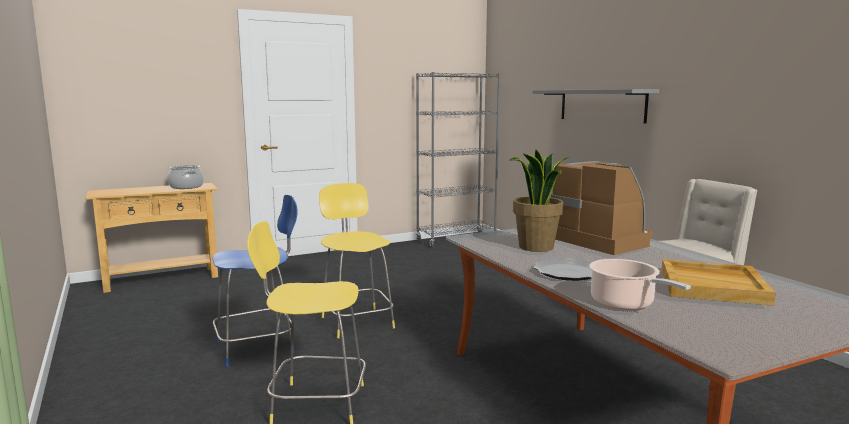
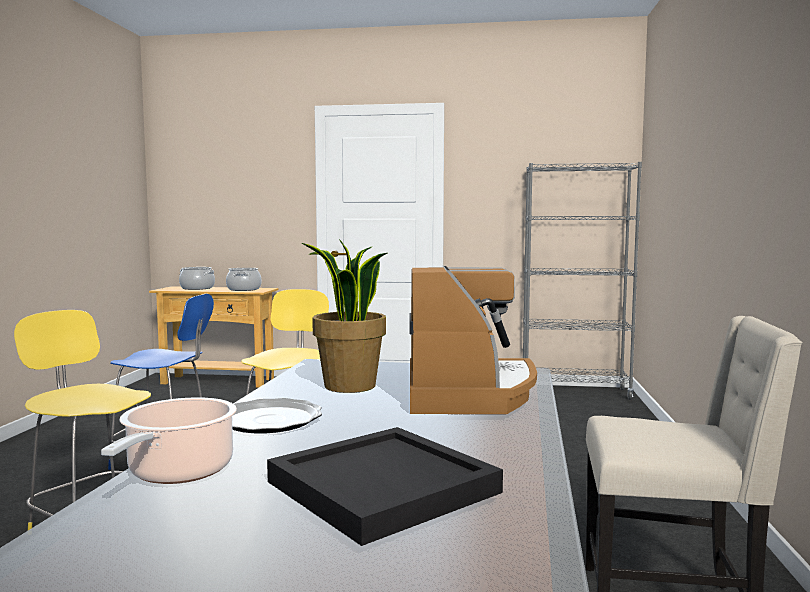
camera: 35 degrees right, 5 degrees down
grey shelf [532,89,659,124] -> none
beige tray [662,259,776,306] -> black tray [267,427,503,546]
none -> cooking pot [179,267,215,290]

